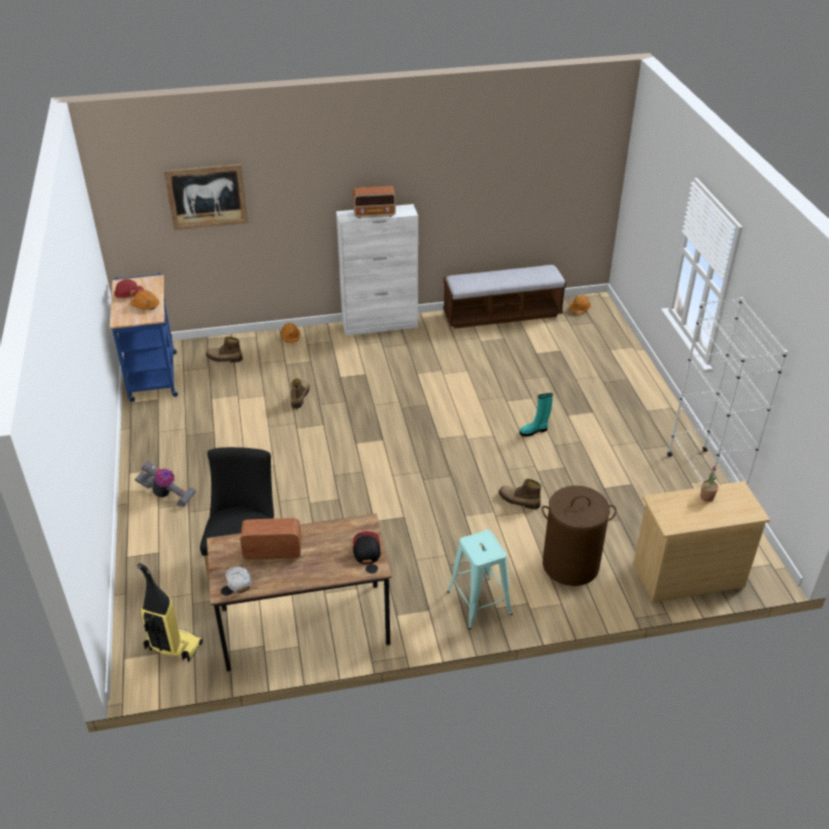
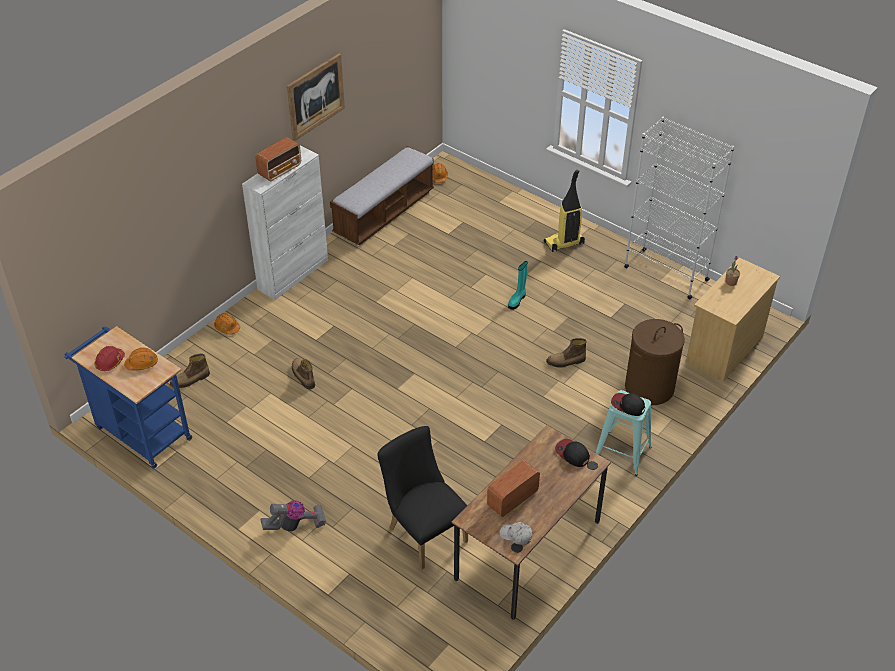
camera: 40 degrees left, 5 degrees up
vacuum cleaner [137,563,203,662] -> vacuum cleaner moved to [544,169,585,252]
picture [164,164,248,230] -> picture moved to [287,53,345,141]
none -> cap [611,393,645,416]

